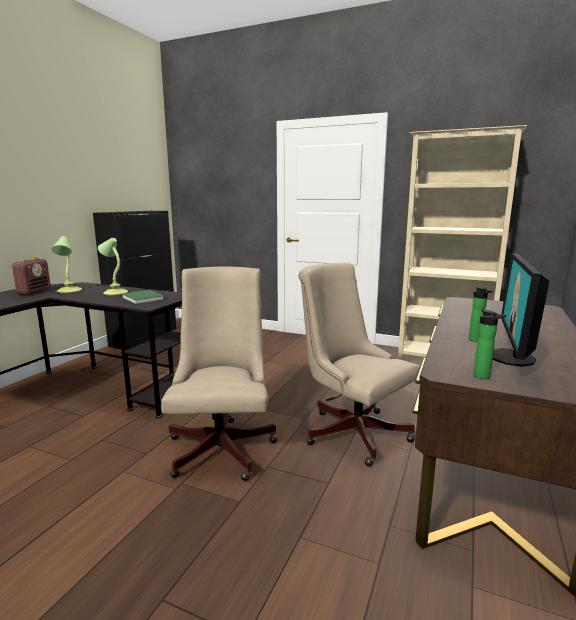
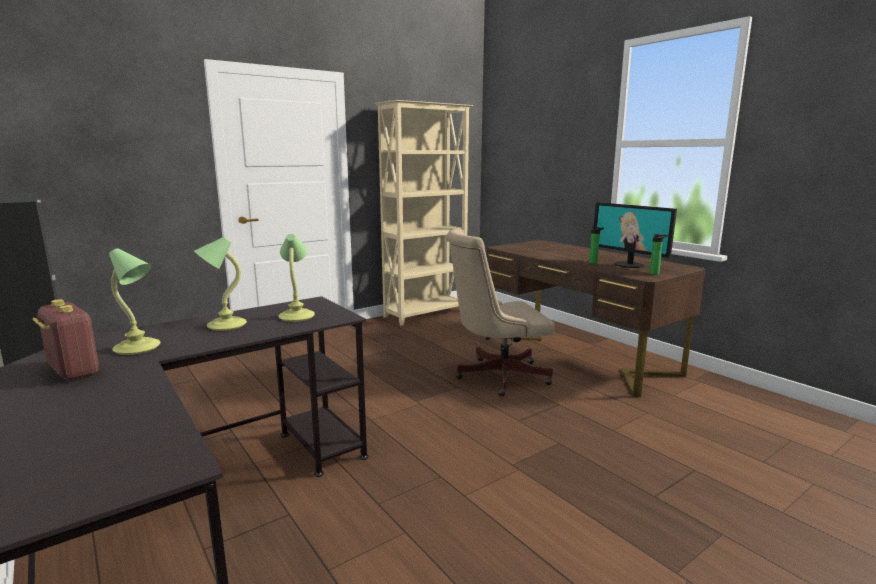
camera: 60 degrees left, 0 degrees up
green book [122,290,165,304] -> table lamp [278,234,315,322]
beige office chair [161,267,278,481] -> none

